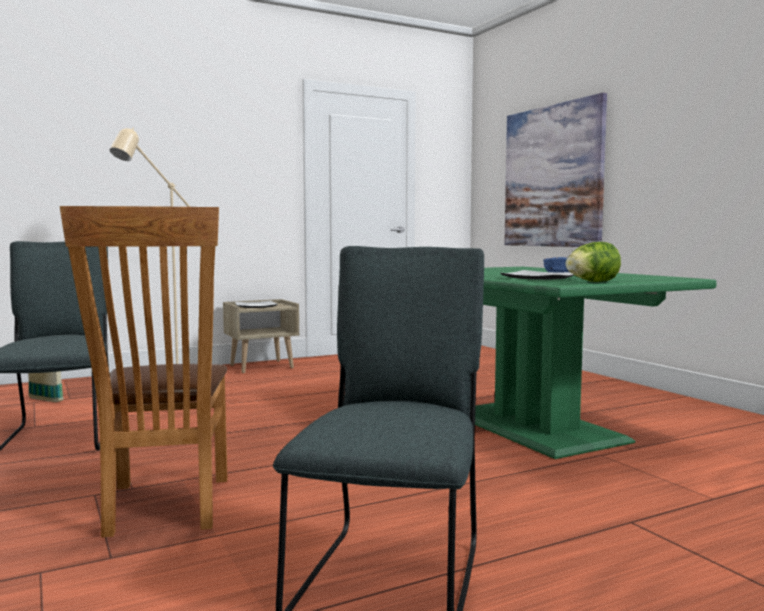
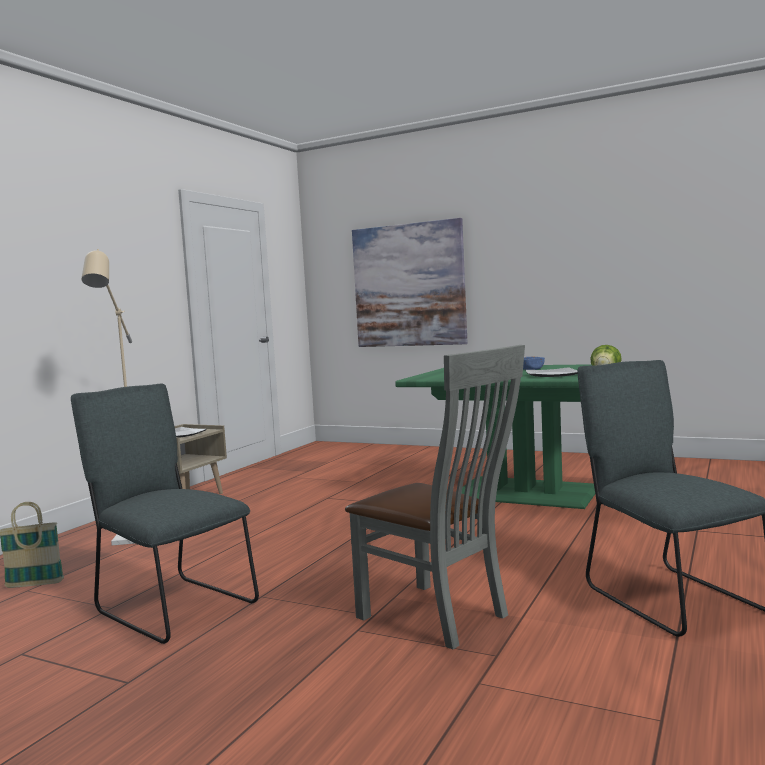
camera: 35 degrees left, 0 degrees up
brown chair [60,206,227,538] -> grey chair [345,345,525,649]

